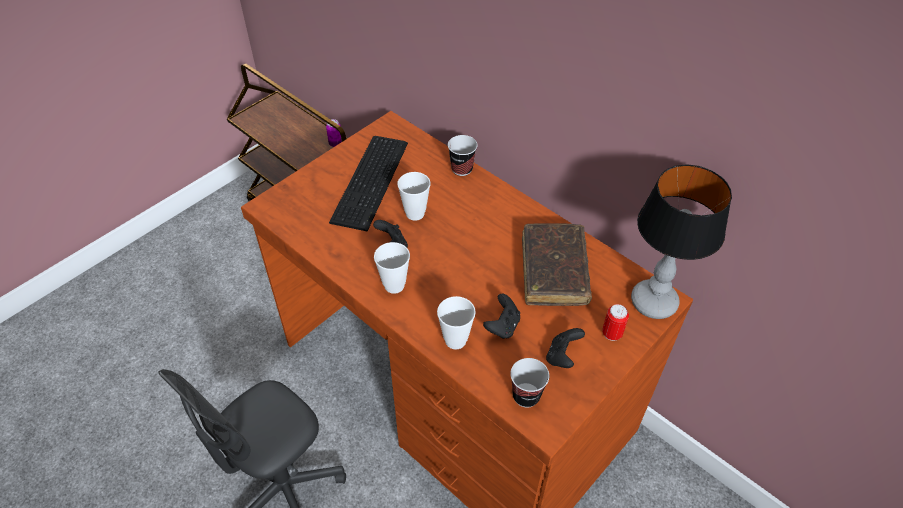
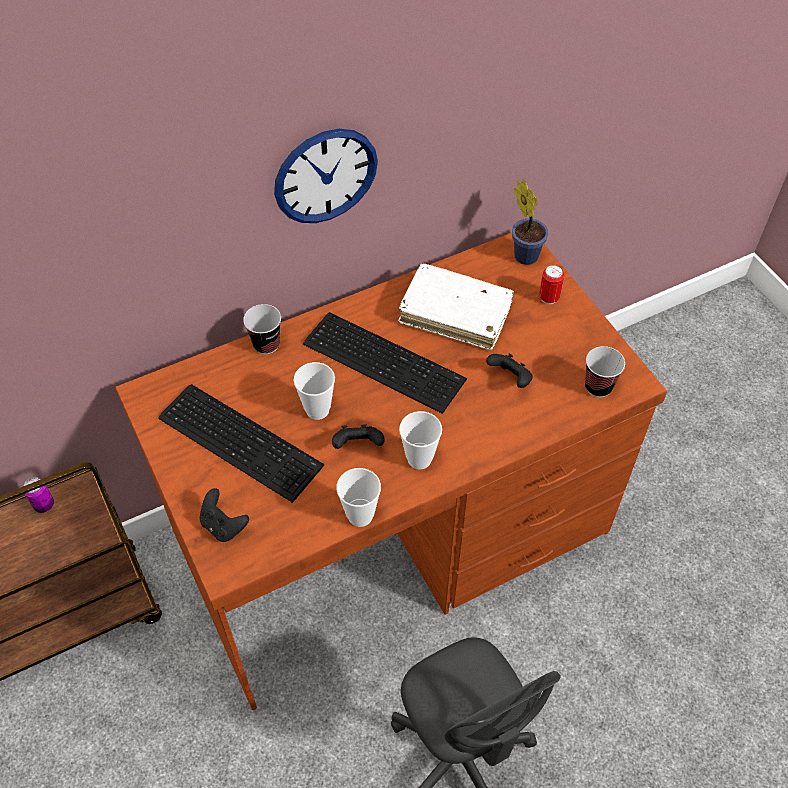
camera: 70 degrees left, 5 degrees up
cup [437,296,476,350] -> cup moved to [336,468,381,527]
brown book [522,223,592,306] -> white book [399,263,514,350]
black game controller [546,328,585,368] -> black game controller moved to [200,488,249,542]
table lamp [631,164,732,319] -> potted plant [512,179,548,265]
none -> wall clock [274,129,378,223]
none -> keyboard [303,312,467,414]

